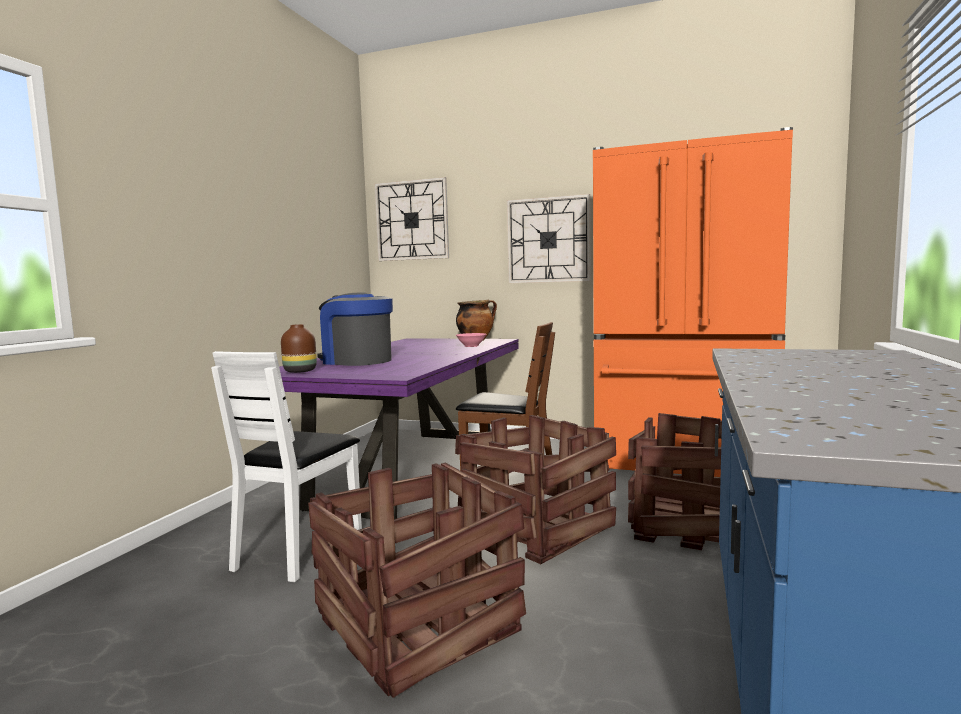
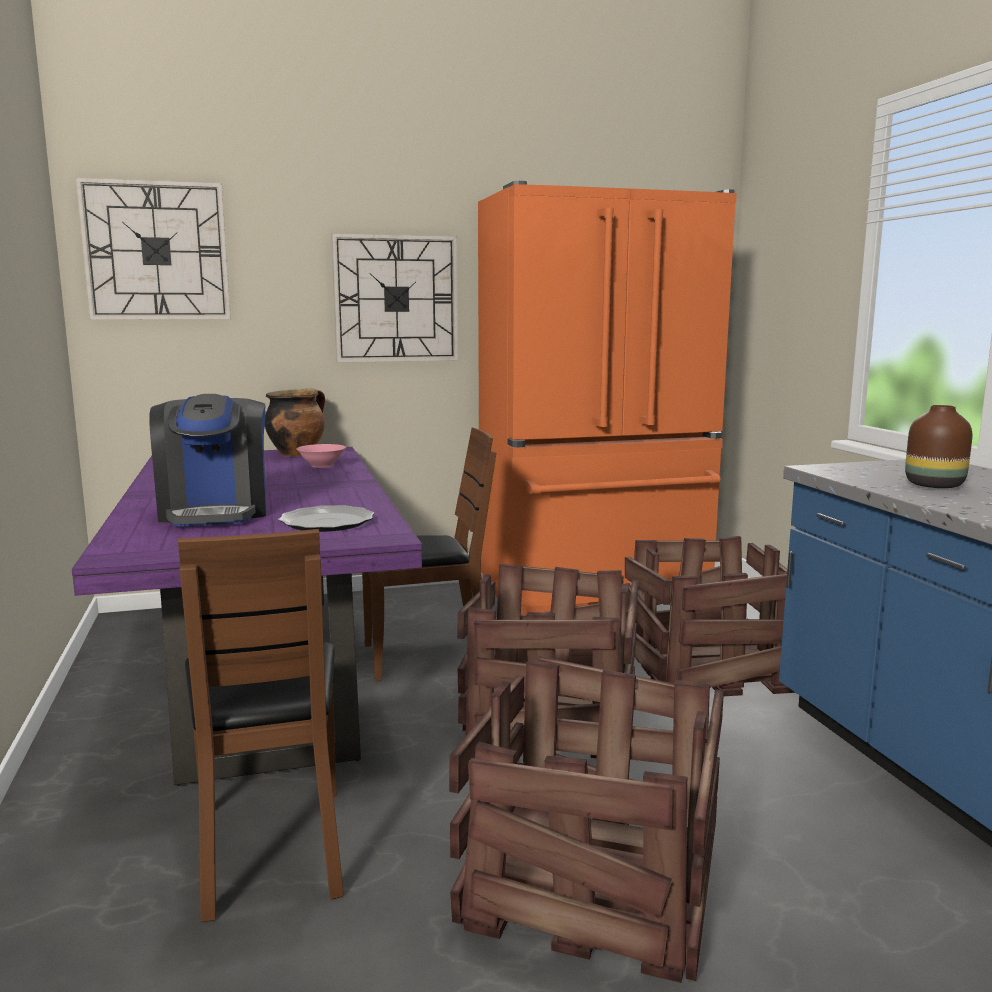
camera: 35 degrees left, 5 degrees up
white chair [211,351,362,582] -> brown chair [178,529,344,922]
brown vase [281,324,317,373] -> brown vase moved to [905,405,972,488]
coffee machine [317,292,393,366] -> coffee machine turned 105 degrees counterclockwise [149,394,266,527]
none -> plate [278,505,374,532]

